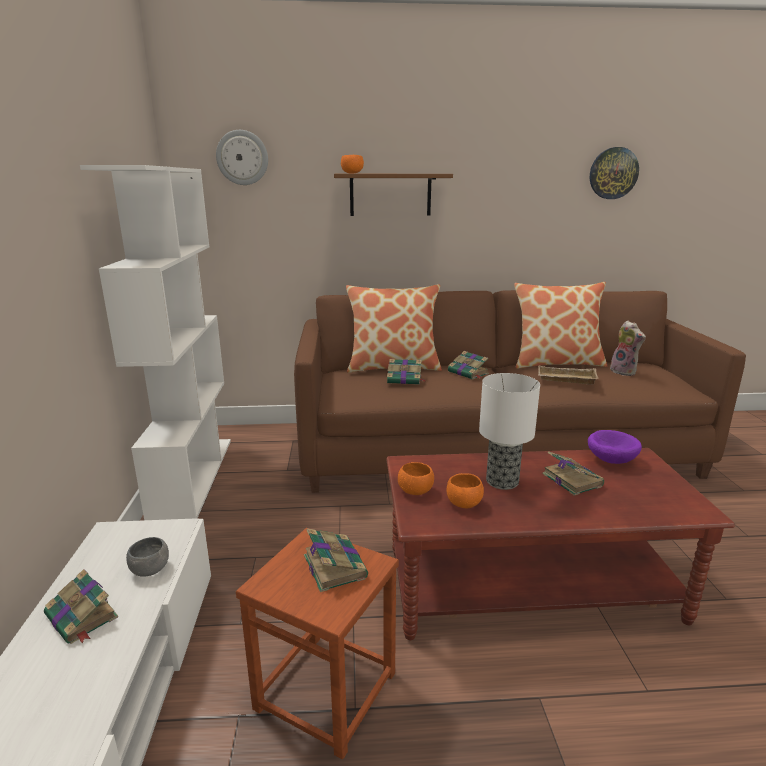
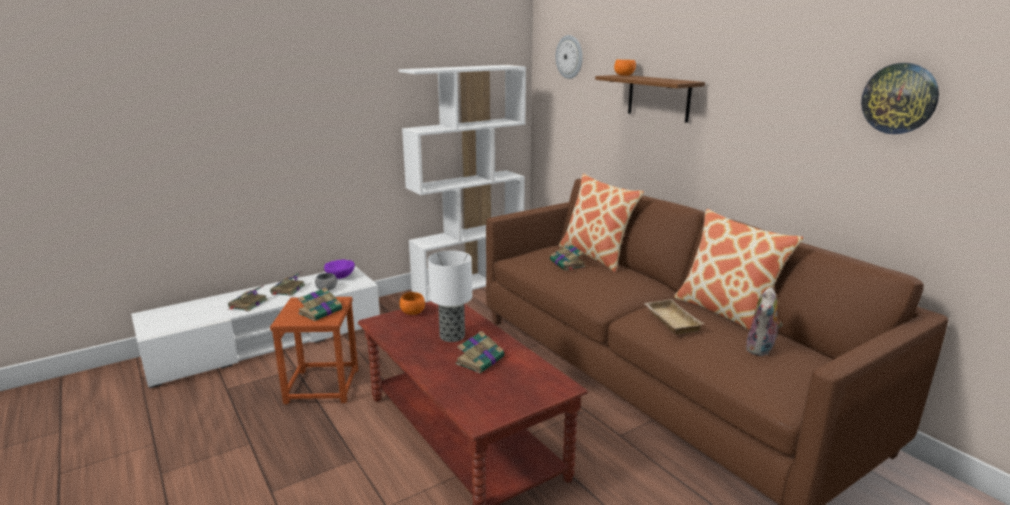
camera: 60 degrees right, 0 degrees up
orange bowl [446,473,484,508] -> none
book [448,351,489,380] -> book moved to [228,285,268,311]
purple bowl [588,430,642,464] -> purple bowl moved to [324,260,355,279]

